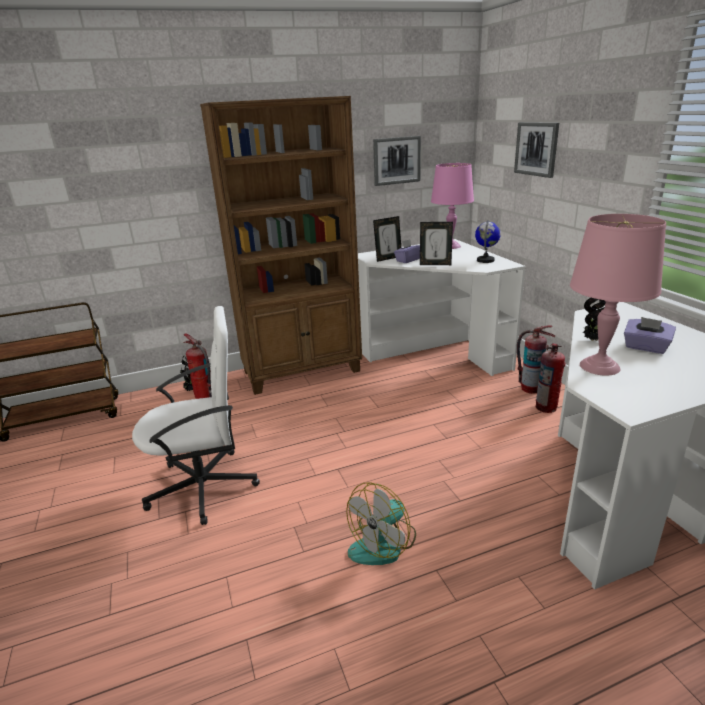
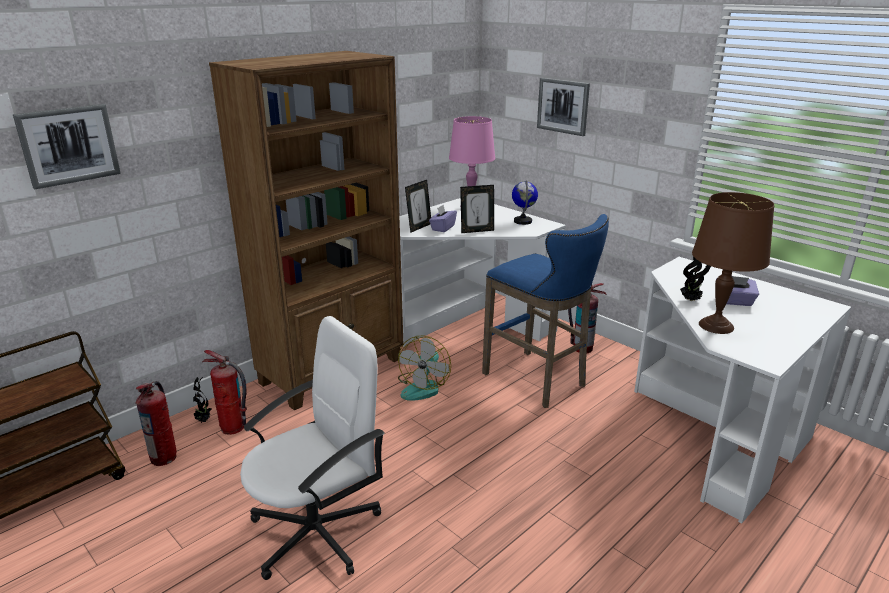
camera: 25 degrees left, 0 degrees up
fan [346,482,416,565] -> fan moved to [398,335,451,401]
picture [373,136,421,186] -> picture moved to [13,104,121,189]
fire extinguisher [535,343,565,413] -> fire extinguisher moved to [135,381,177,466]
pink table lamp [570,214,666,376] -> brown table lamp [692,192,774,334]
none -> blue stool [482,214,609,408]

